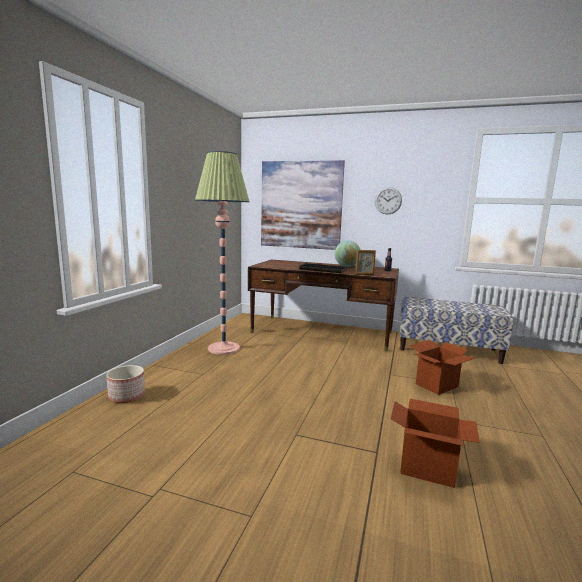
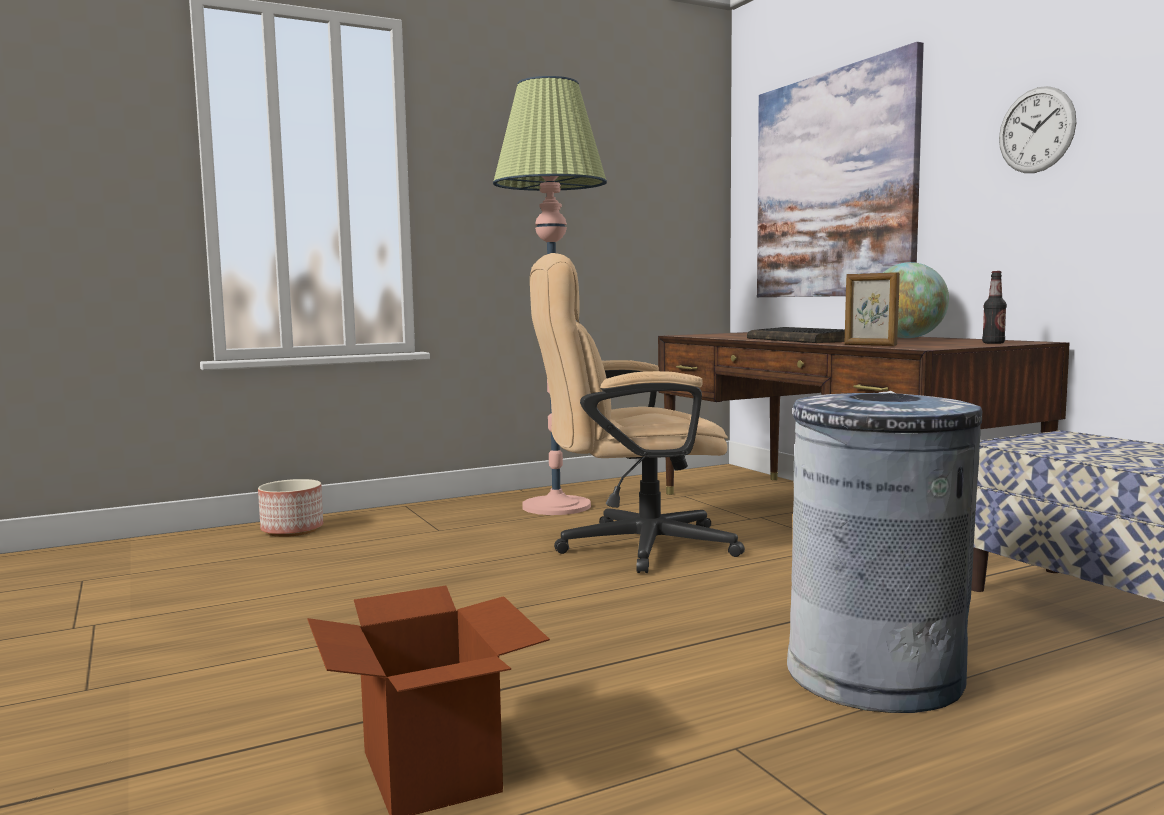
camera: 45 degrees right, 5 degrees down
cardboard box [410,340,475,395] -> grey trash can [787,391,982,713]
none -> beige office chair [530,253,745,573]

